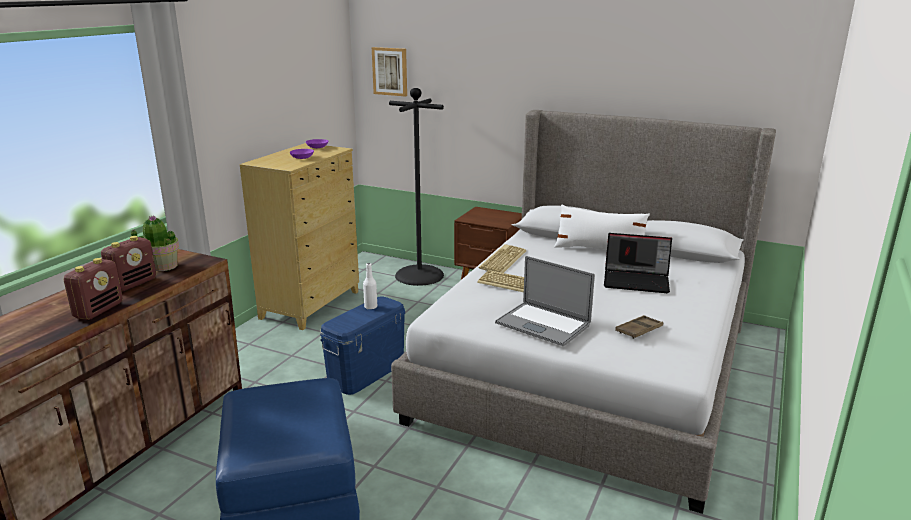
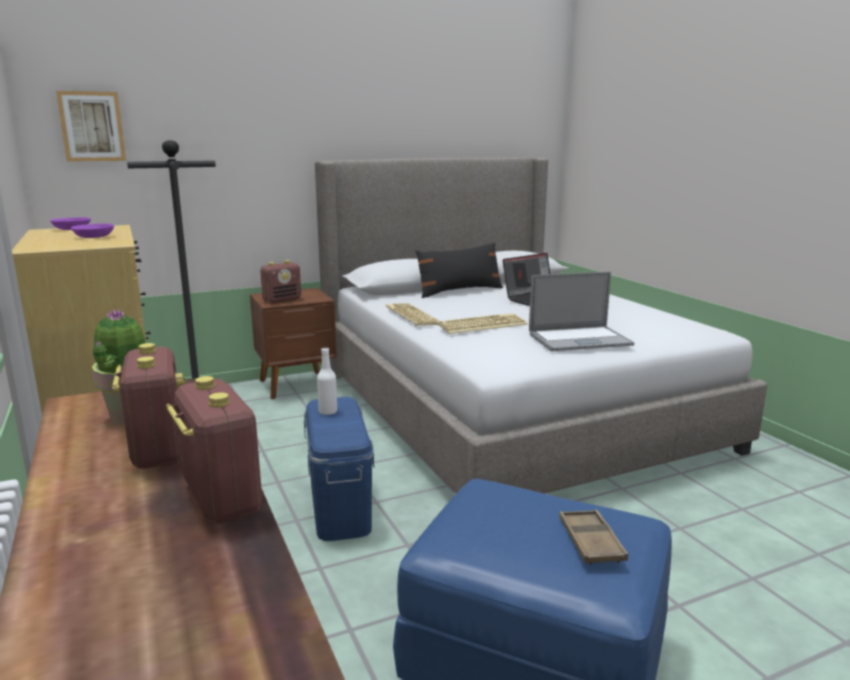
camera: 50 degrees left, 5 degrees down
white pillow [554,205,650,250] -> black pillow [415,243,503,298]
brown tray [615,315,663,339] -> brown tray moved to [559,509,628,565]
none -> radio [260,260,301,303]

